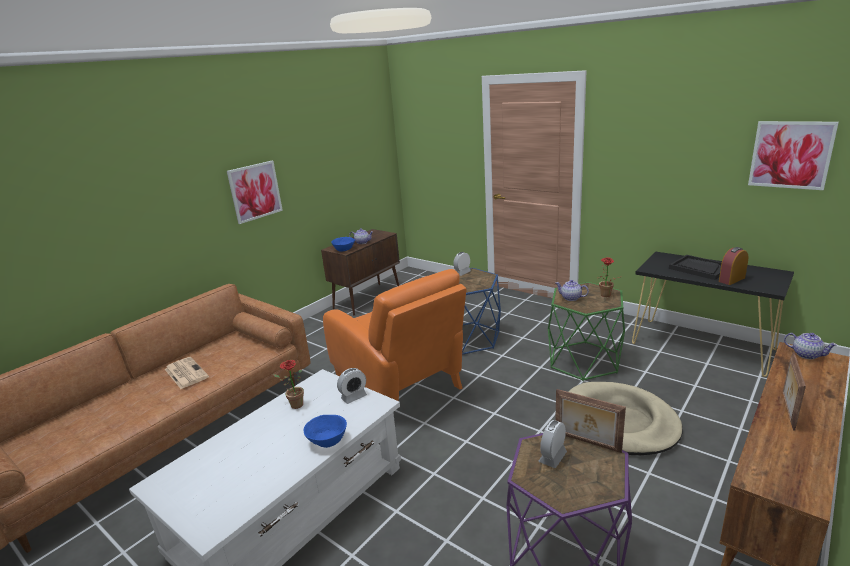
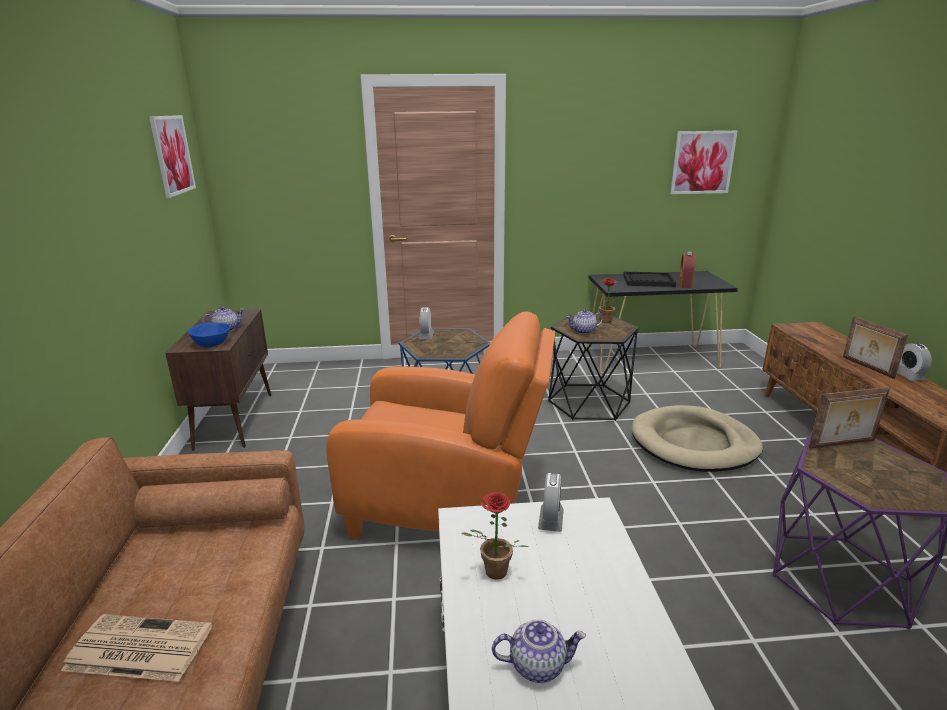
camera: 45 degrees left, 0 degrees up
picture [227,161,283,224] -> picture moved to [149,115,196,198]
blue bowl [304,415,347,448] -> none
alarm clock [539,420,567,468] -> alarm clock moved to [897,343,932,381]
green side table [548,282,625,381] -> black side table [548,314,639,421]
teapot [784,333,837,359] -> teapot moved to [492,619,586,683]

